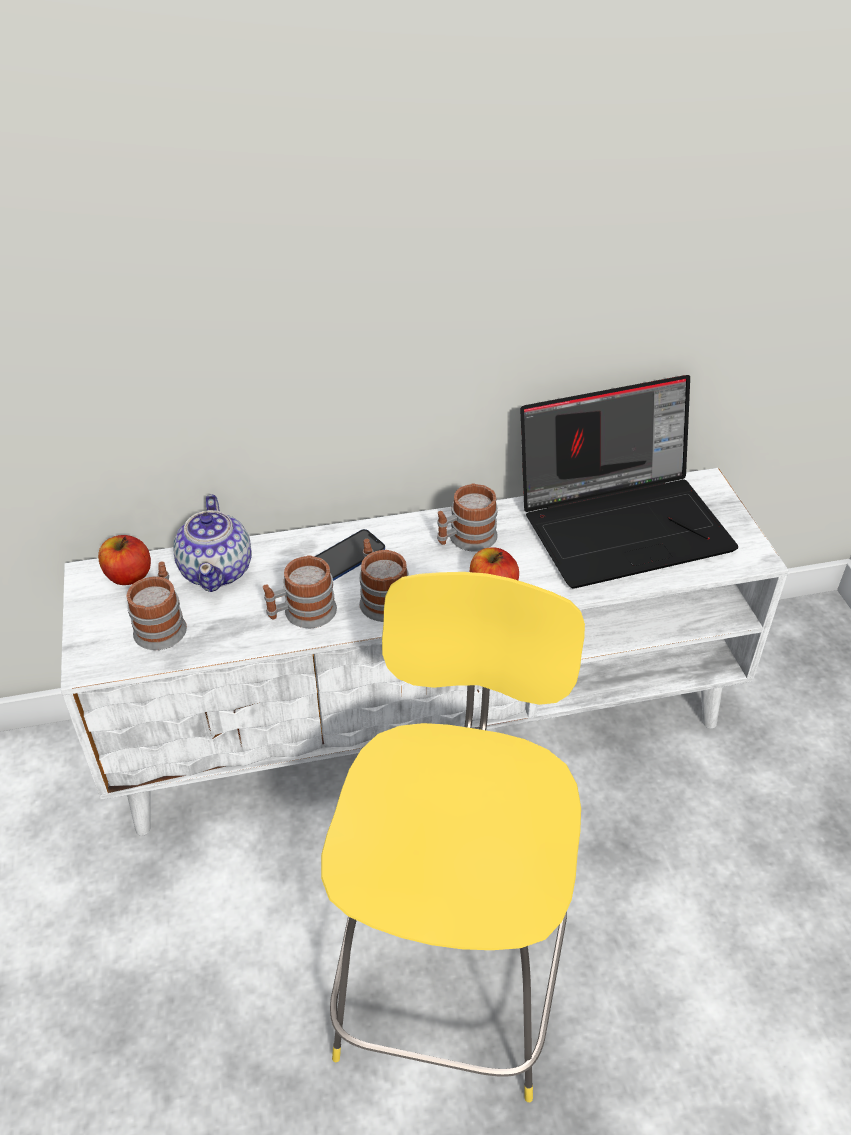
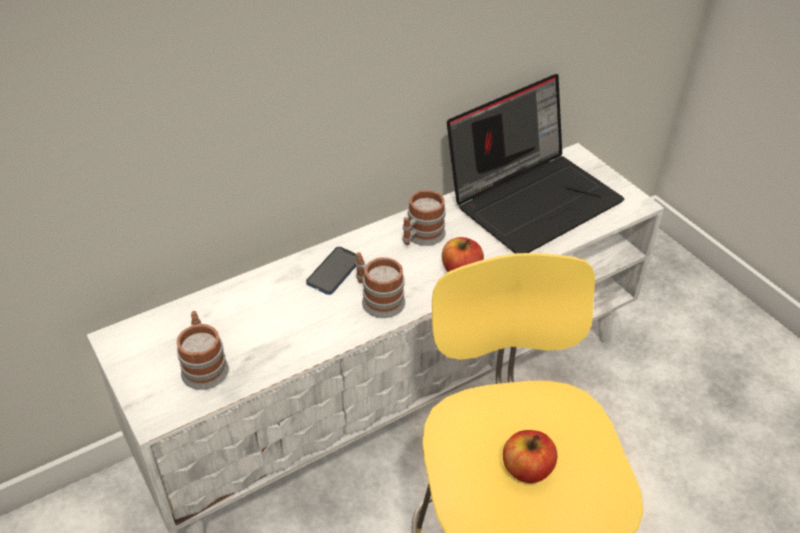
camera: 20 degrees left, 0 degrees up
apple [98,535,151,585] -> apple moved to [503,430,557,483]
teapot [173,494,252,592] -> none
mug [263,555,337,628] -> none

